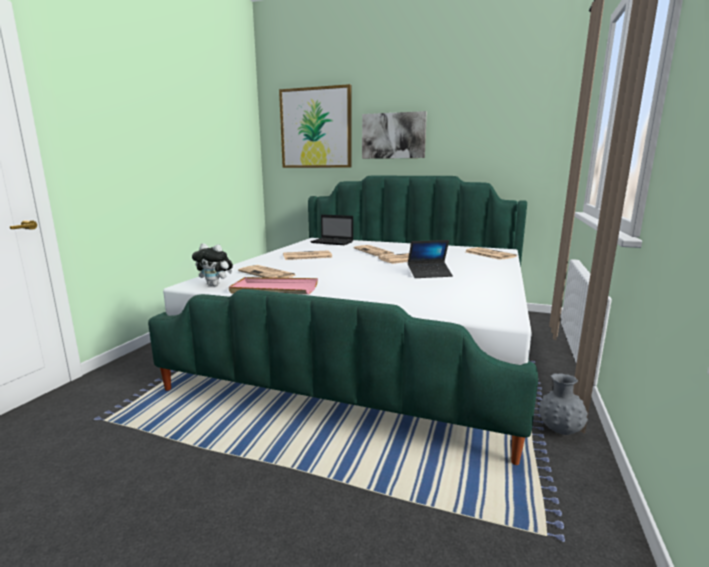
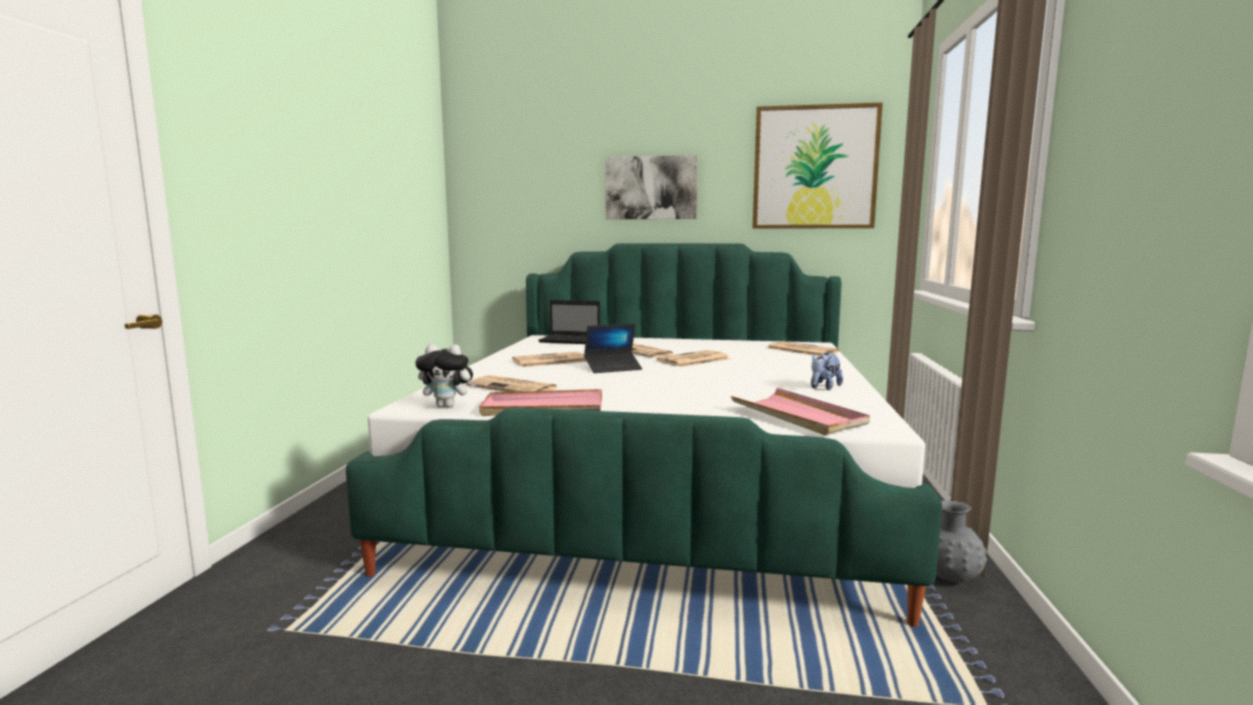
camera: 10 degrees left, 5 degrees down
picture [279,84,352,168] -> picture moved to [752,102,883,229]
laptop [408,240,453,278] -> laptop moved to [584,323,642,373]
none -> pink tray [731,388,870,435]
none -> plush toy [811,353,843,390]

